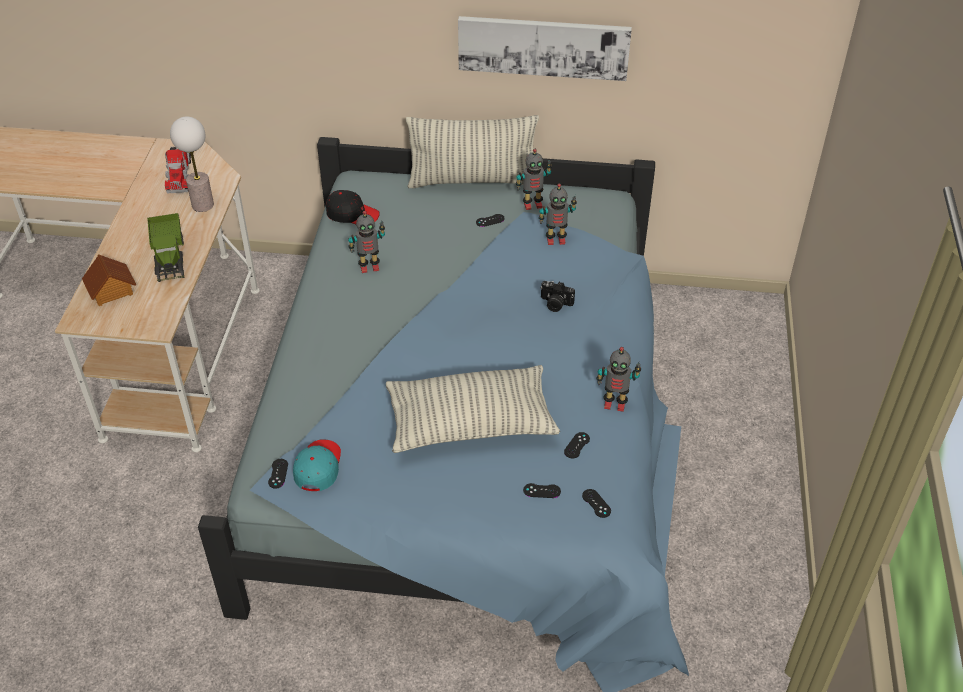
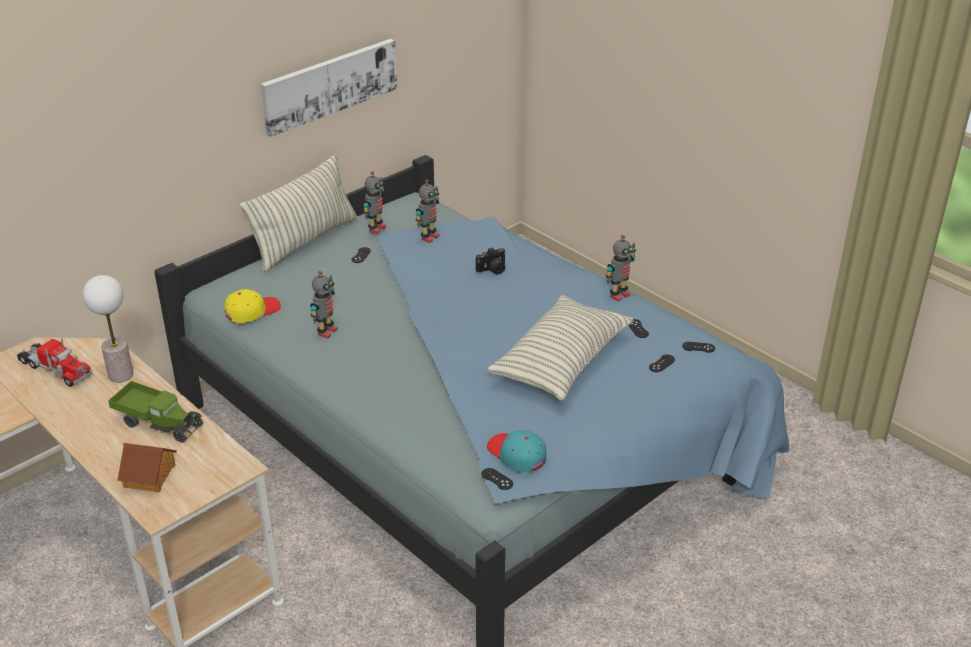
camera: 50 degrees left, 10 degrees down
black cap [326,190,380,224] -> yellow cap [225,289,281,323]

